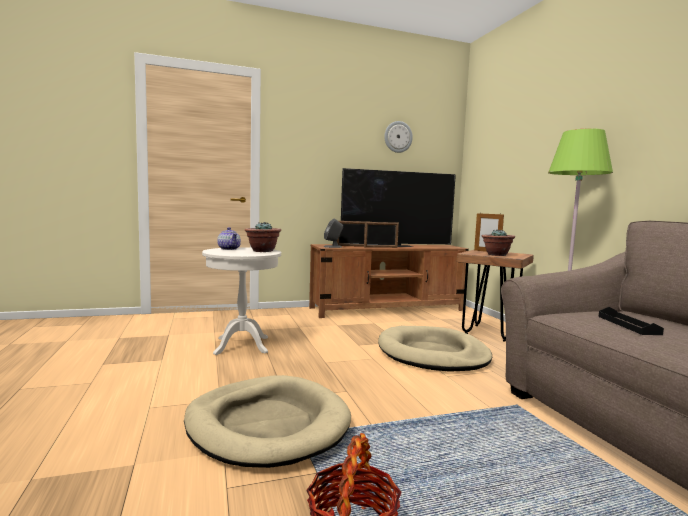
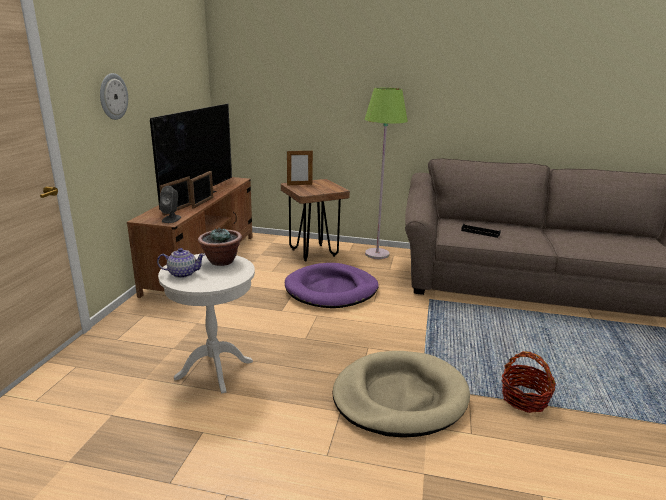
camera: 60 degrees left, 15 degrees up
beige dog bed [378,326,492,372] -> purple dog bed [285,263,379,308]
wall clock [384,121,413,153] -> wall clock moved to [100,73,128,120]
potted plant [482,229,515,256] -> none

